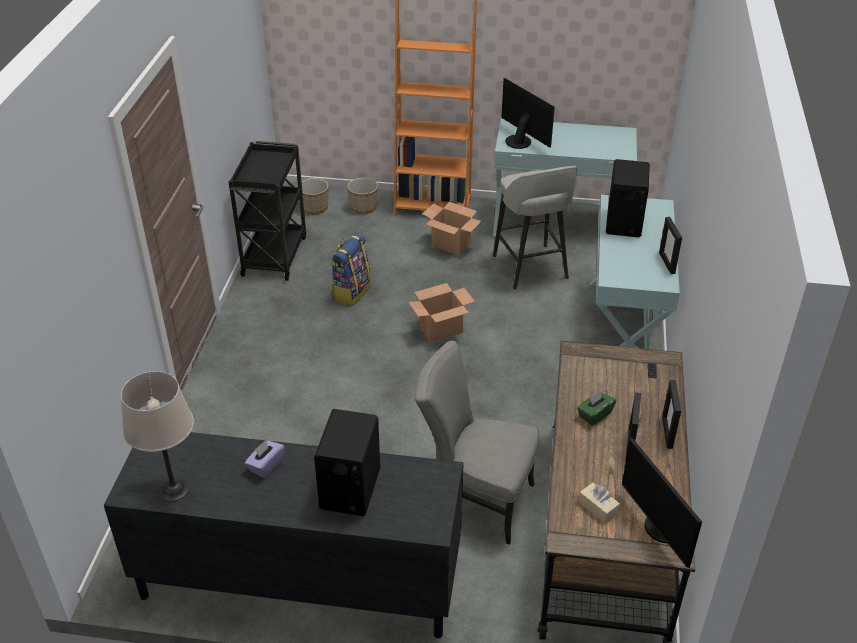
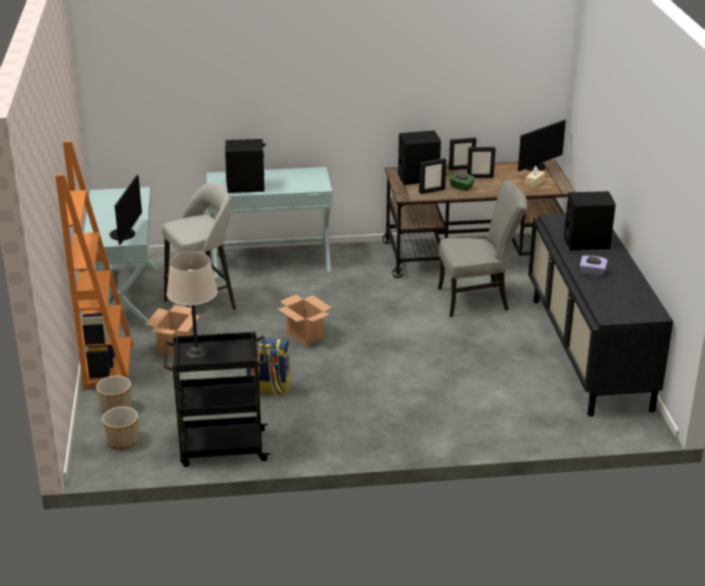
camera: 105 degrees left, 10 degrees down
beige table lamp [121,371,194,502] -> beige table lamp moved to [167,252,218,358]
grey chair [414,341,540,545] -> grey chair turned 105 degrees counterclockwise [438,180,527,317]
monitor [501,78,555,149] -> monitor turned 150 degrees clockwise [110,175,142,245]
picture frame [659,217,682,274] -> picture frame moved to [419,158,447,194]
none -> black speaker [398,130,441,185]

